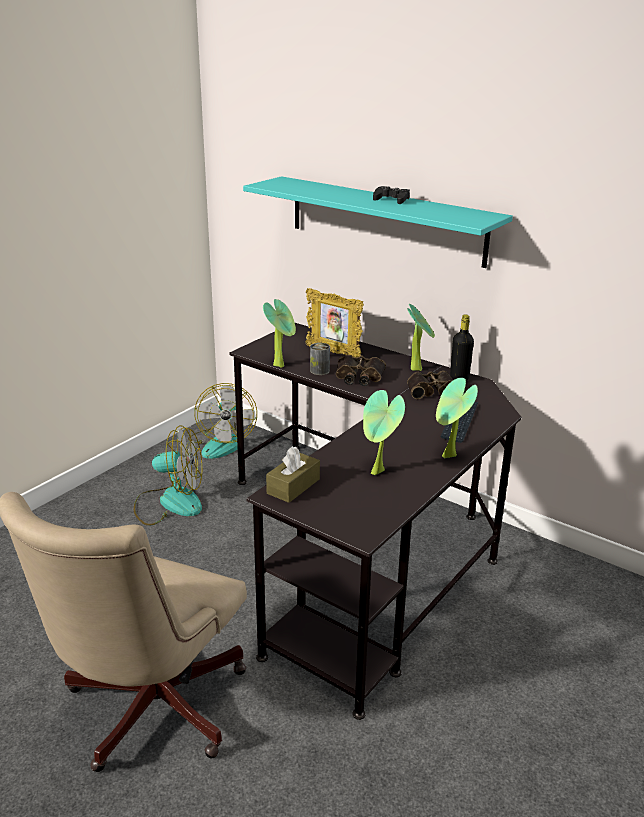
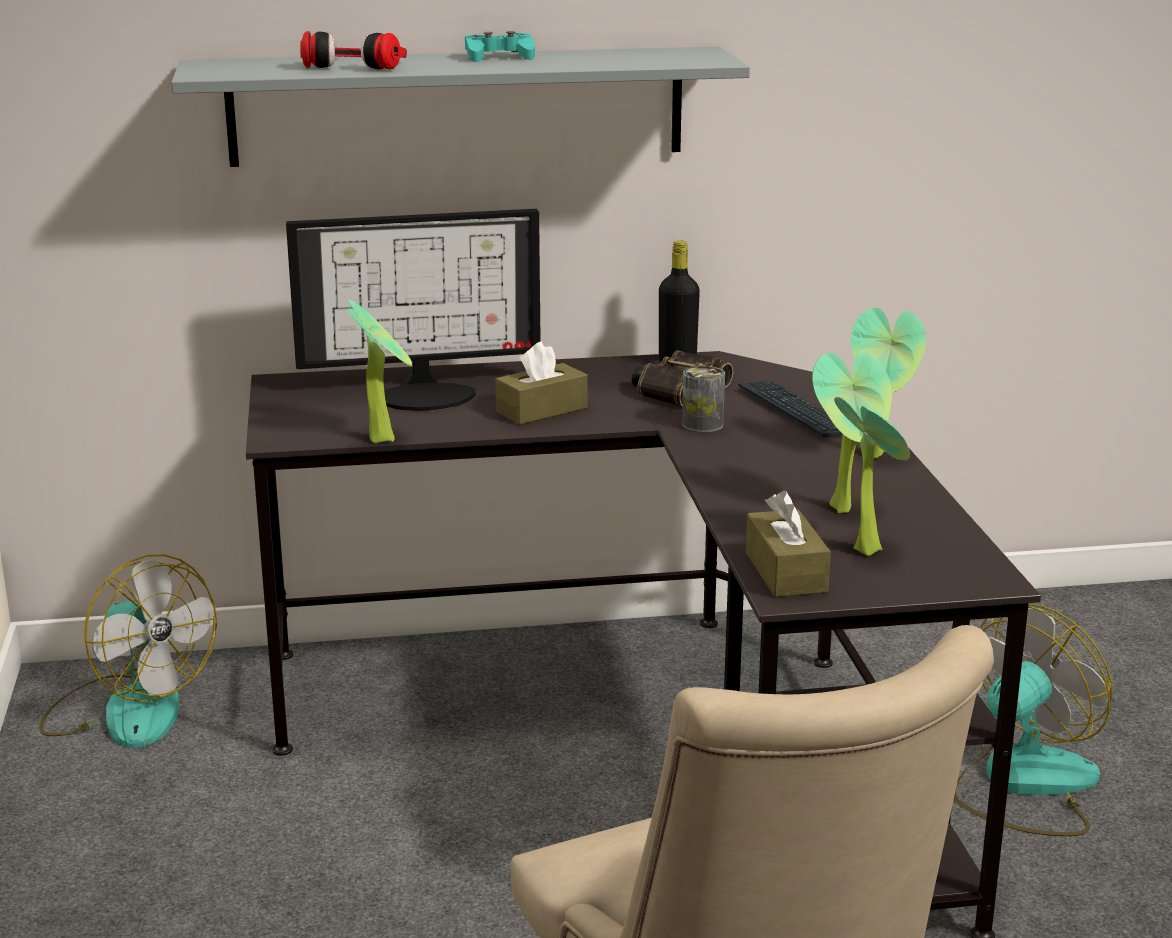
camera: 45 degrees left, 5 degrees down
fan [134,425,202,526] -> fan moved to [954,604,1112,836]
turquoise shelf [243,176,513,268] -> grey shelf [171,47,750,167]
picture frame [306,288,364,357] -> monitor [286,209,541,411]
can [310,343,330,375] -> can moved to [682,366,725,432]
binoculars [336,355,386,386] -> brown tissue box [495,342,588,425]
black game controller [373,186,410,204] -> turquoise game controller [465,31,535,62]
potted plant [407,304,435,371] -> potted plant moved to [834,396,910,556]
none -> headphones [300,31,407,70]

